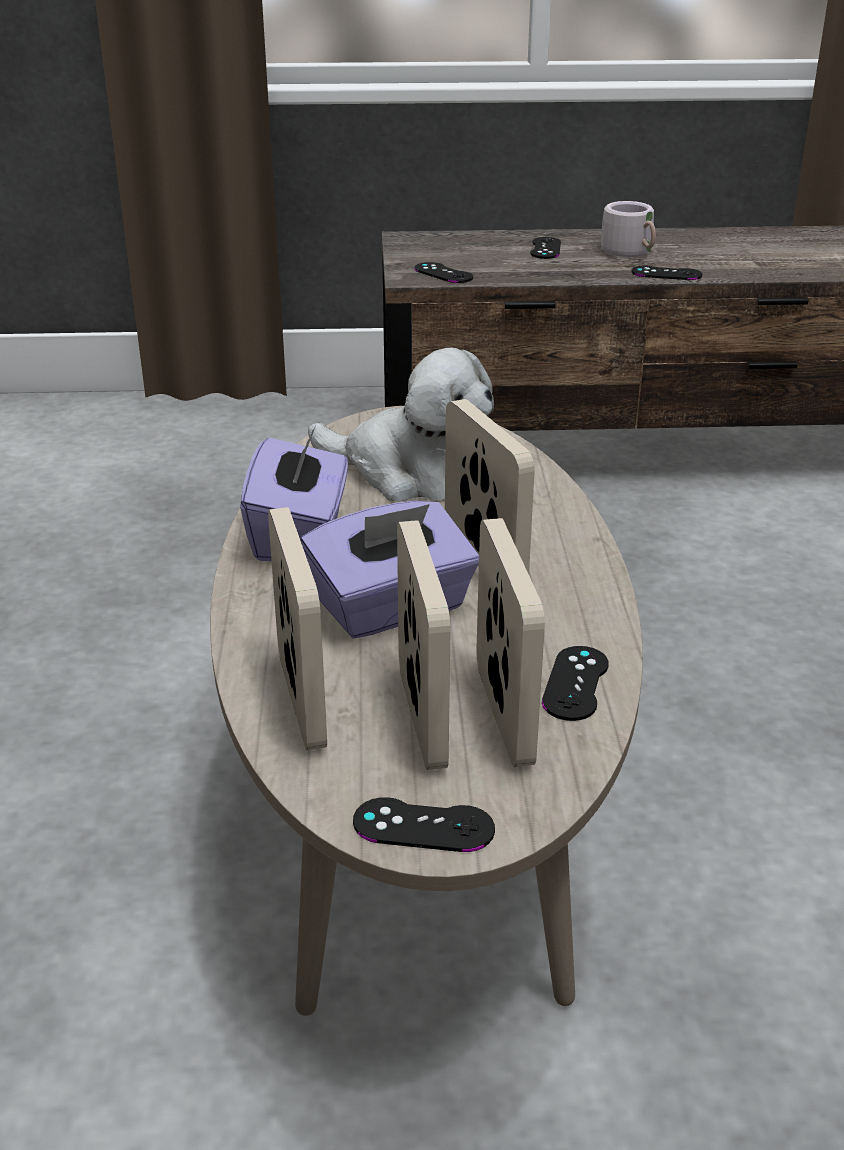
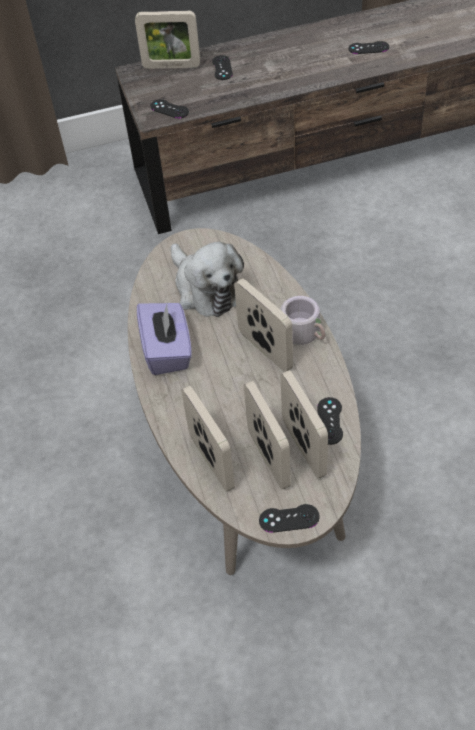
camera: 10 degrees left, 20 degrees up
purple tissue box [301,501,479,638] -> none
plush toy [308,347,494,502] -> plush toy turned 45 degrees clockwise [171,242,244,317]
grey mug [601,201,656,257] -> grey mug moved to [281,296,325,345]
black game controller [632,266,702,280] -> black game controller moved to [348,41,389,54]
none -> picture frame [135,11,200,69]

